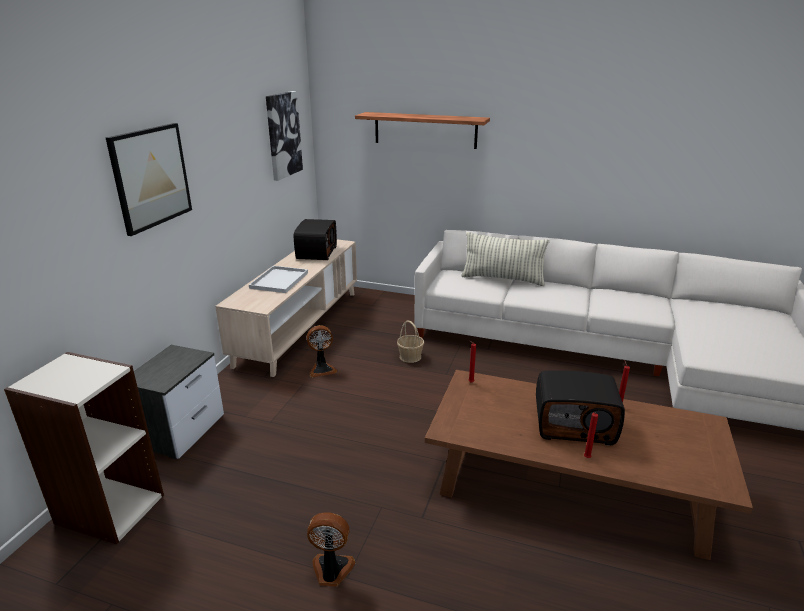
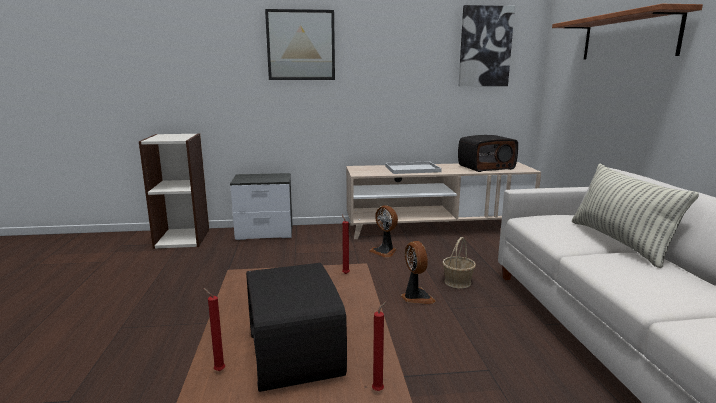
camera: 65 degrees right, 10 degrees down
fan [307,512,355,587] -> fan moved to [401,241,436,304]

